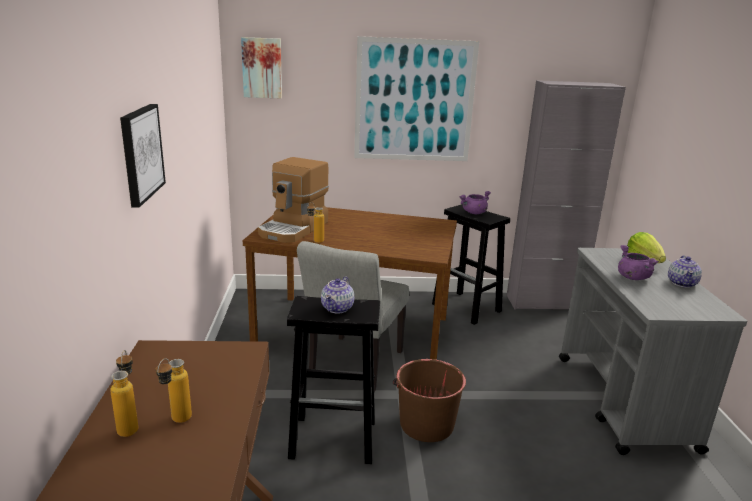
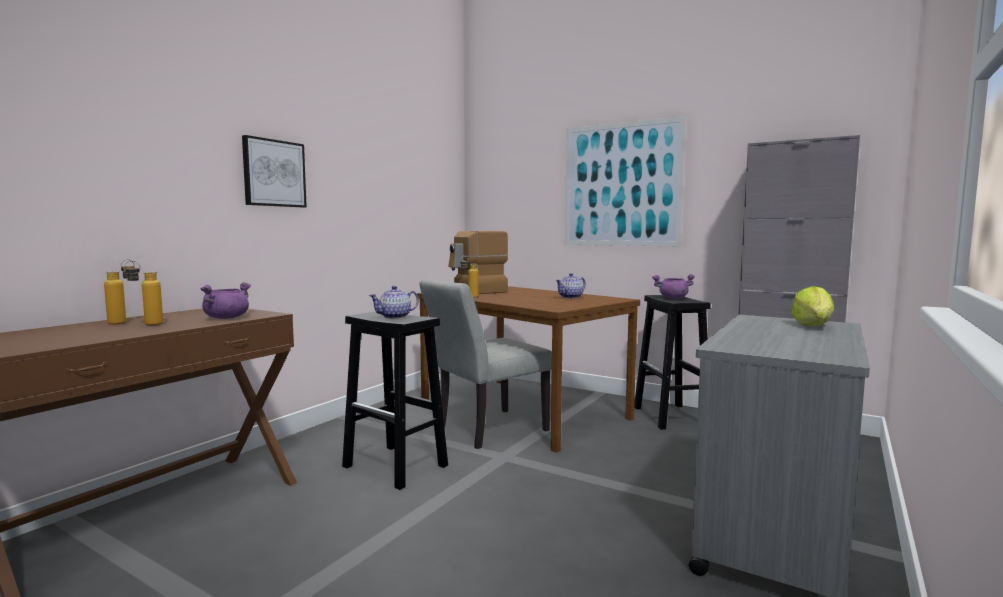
camera: 35 degrees right, 15 degrees down
picture [241,37,282,98] -> none
brown bucket [393,359,466,442] -> none
purple cooking pot [618,245,659,280] -> purple cooking pot moved to [201,282,251,319]
teapot [668,255,702,288] -> teapot moved to [556,273,586,299]

